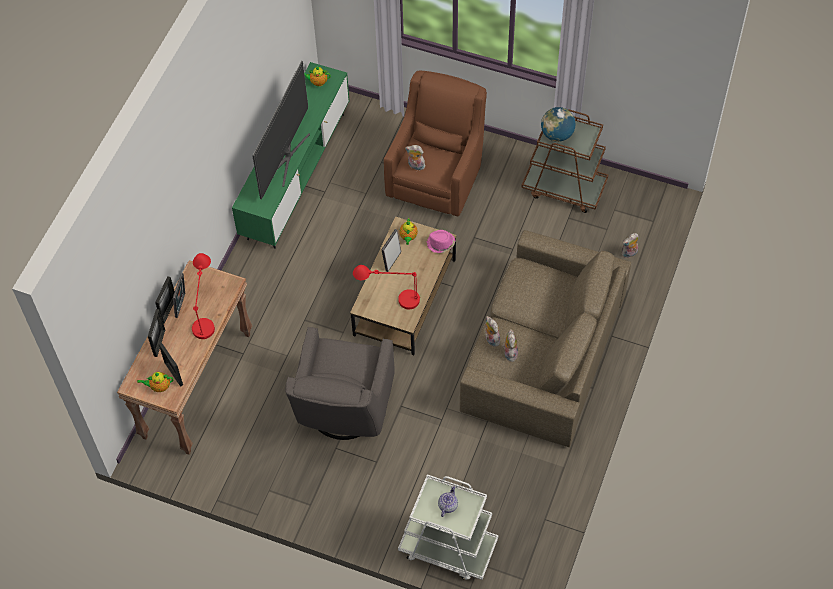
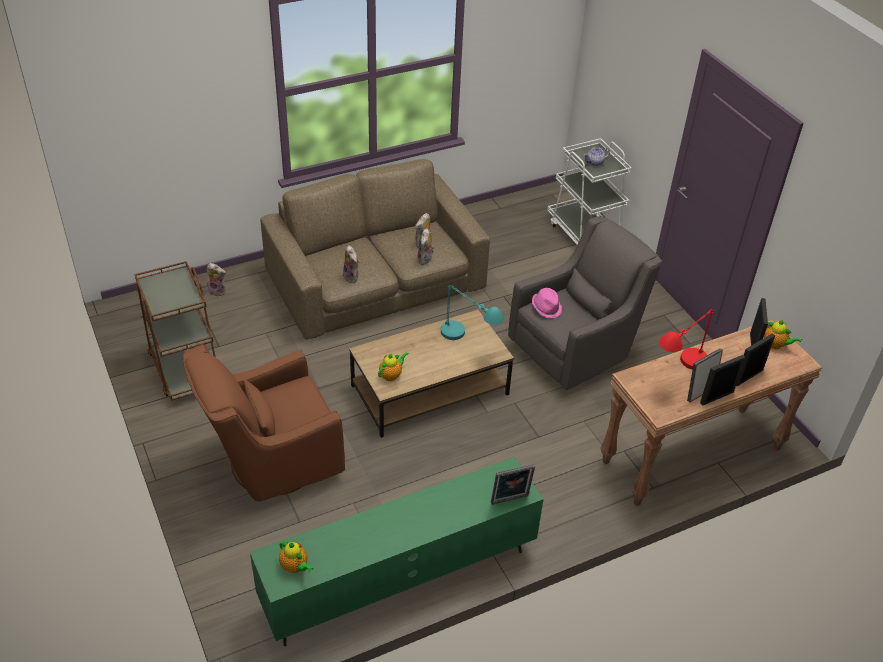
camera: 140 degrees left, 15 degrees down
television [252,61,310,199] -> none
red table lamp [353,265,420,309] -> turquoise table lamp [441,284,504,340]
picture frame [381,229,401,272] -> picture frame moved to [491,464,535,505]
plush toy [405,145,425,170] -> plush toy moved to [343,245,360,283]
pink hat [426,230,455,253] -> pink hat moved to [532,288,562,318]
globe [541,107,575,142] -> none

